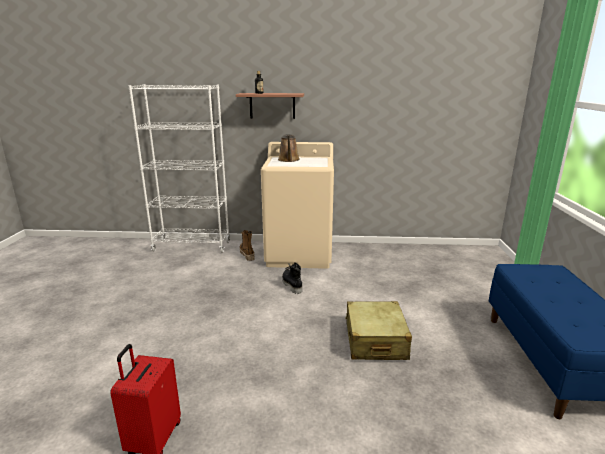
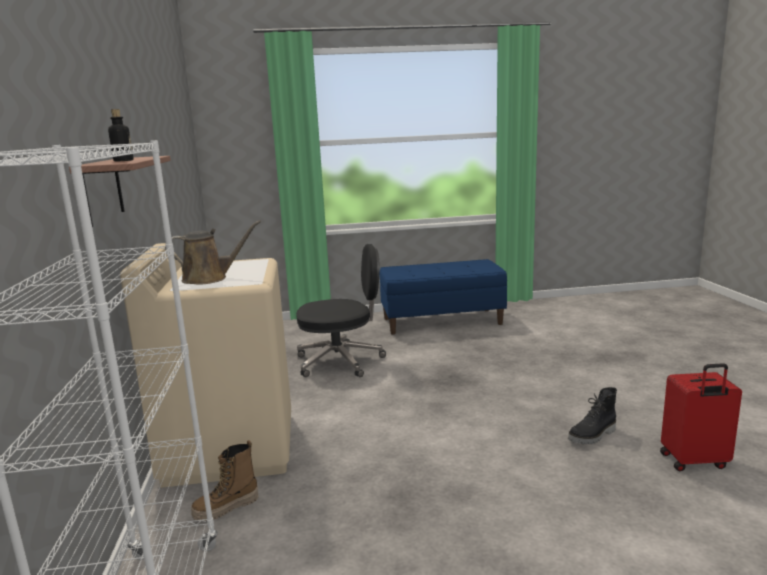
camera: 100 degrees left, 5 degrees down
black boot [282,262,302,294] -> black boot moved to [568,387,617,444]
beige suitcase [345,301,412,360] -> none
none -> black office chair [296,244,386,377]

